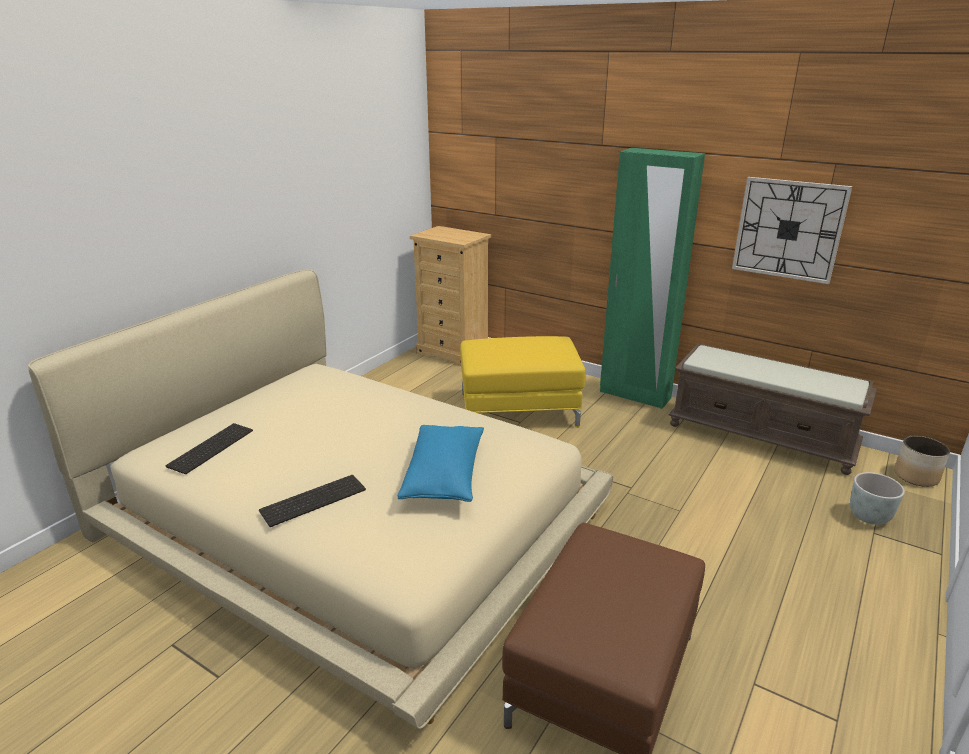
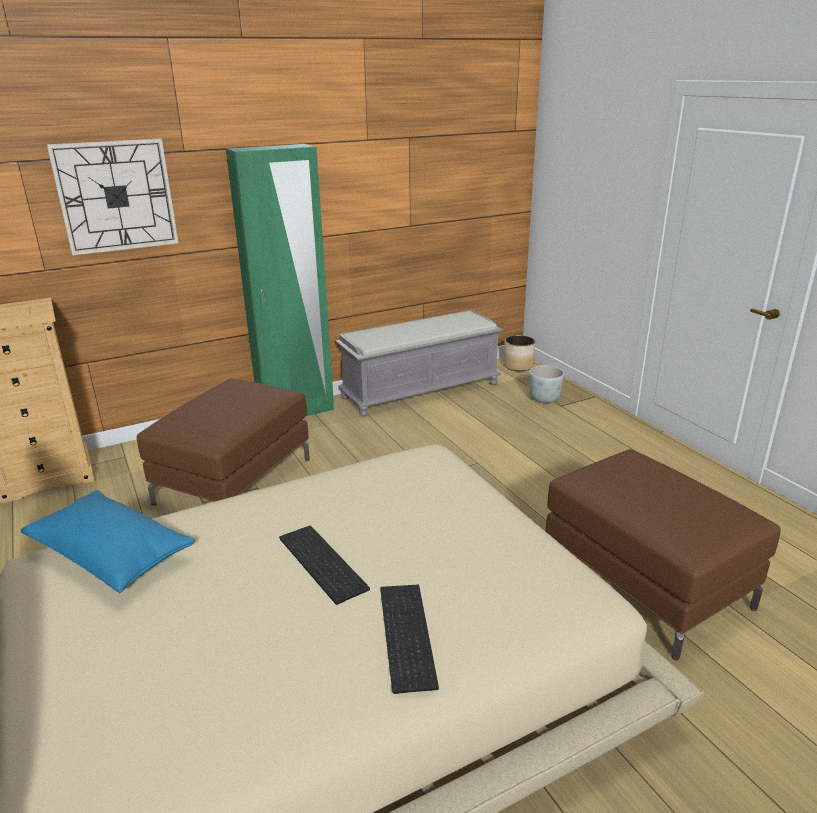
camera: 60 degrees left, 0 degrees up
keyboard [165,423,253,474] -> keyboard moved to [279,526,370,605]
blue pillow [398,425,484,502] -> blue pillow moved to [21,490,195,593]
yellow ottoman [460,336,586,428] -> brown ottoman [137,378,310,505]
brown bench [669,343,877,475] -> grey bench [335,310,503,417]
wall clock [732,177,852,284] -> wall clock moved to [47,138,178,256]

